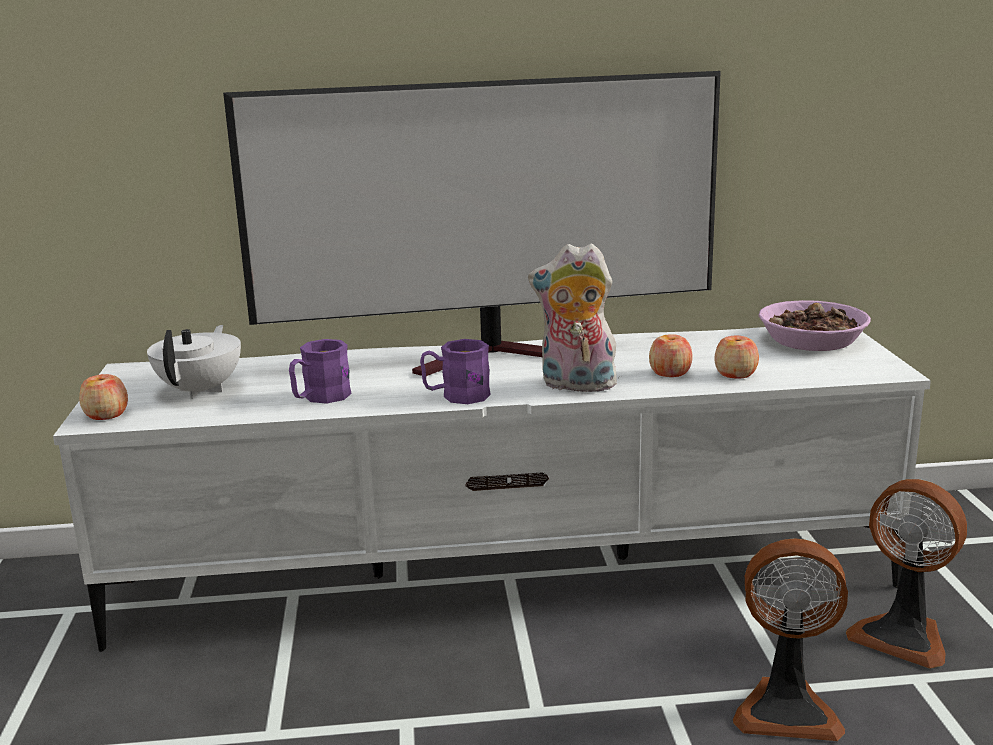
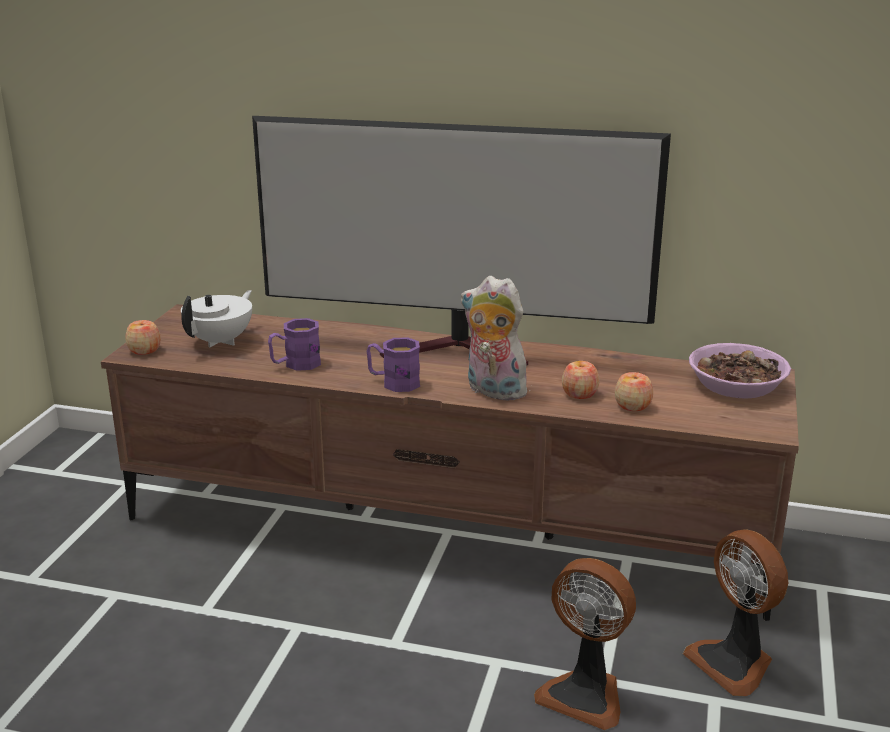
camera: 20 degrees right, 5 degrees up
white tv stand [53,327,931,652] -> brown tv stand [101,304,799,621]

